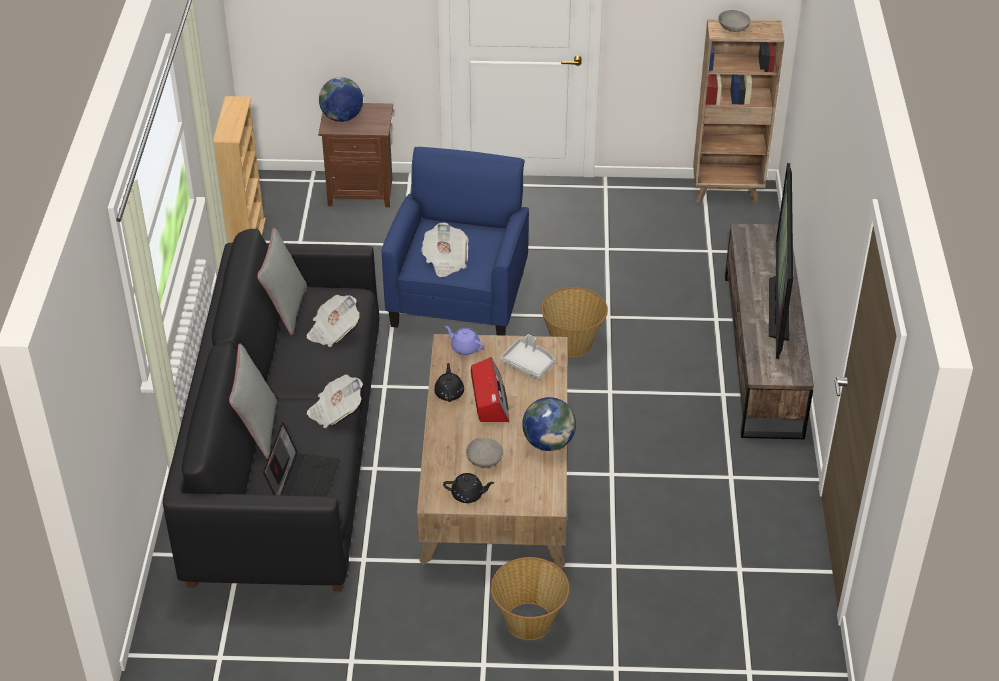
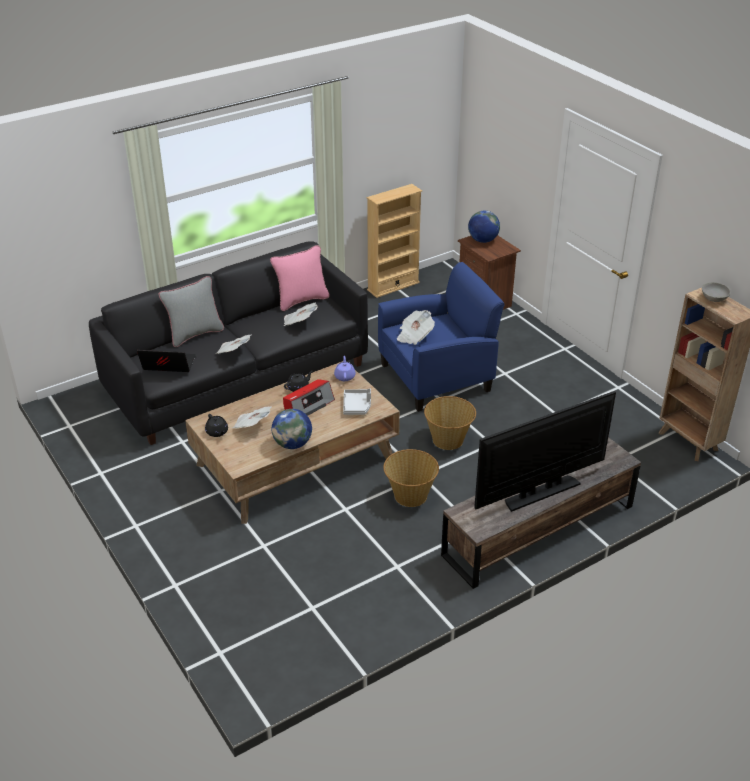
camera: 55 degrees right, 5 degrees down
grey pillow [257,228,307,335] -> pink pillow [270,245,330,311]
laptop [263,422,339,497] -> laptop turned 150 degrees counterclockwise [137,350,196,372]
grey bowl [466,437,504,468] -> newspaper [233,406,272,428]
basket [491,557,569,640] -> basket moved to [383,449,439,507]

